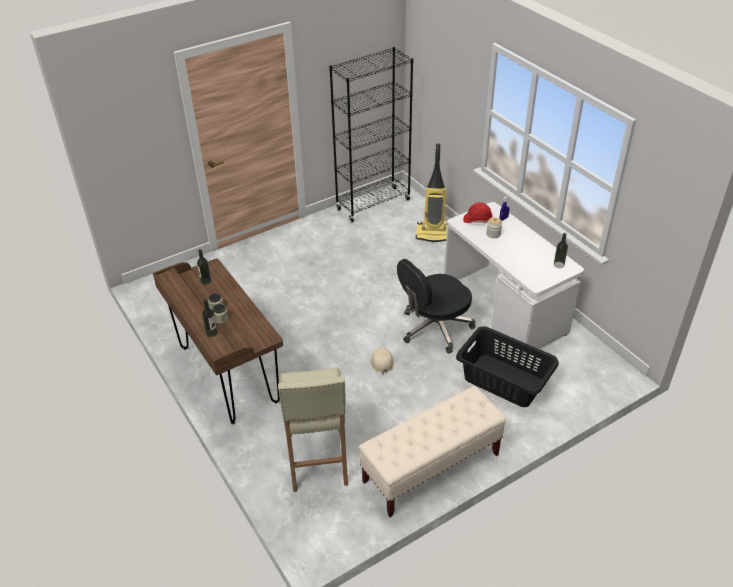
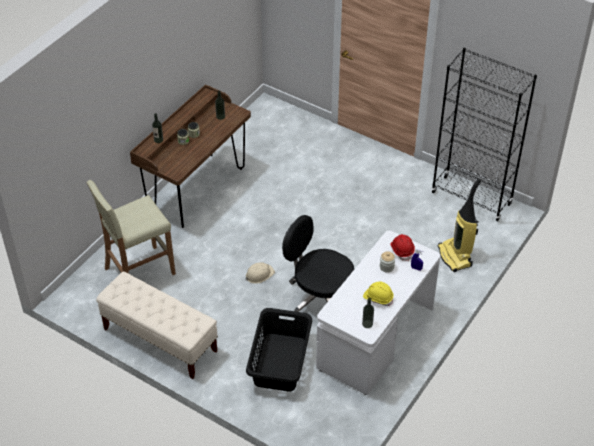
camera: 65 degrees right, 5 degrees up
none -> yellow hard hat [363,282,394,306]

